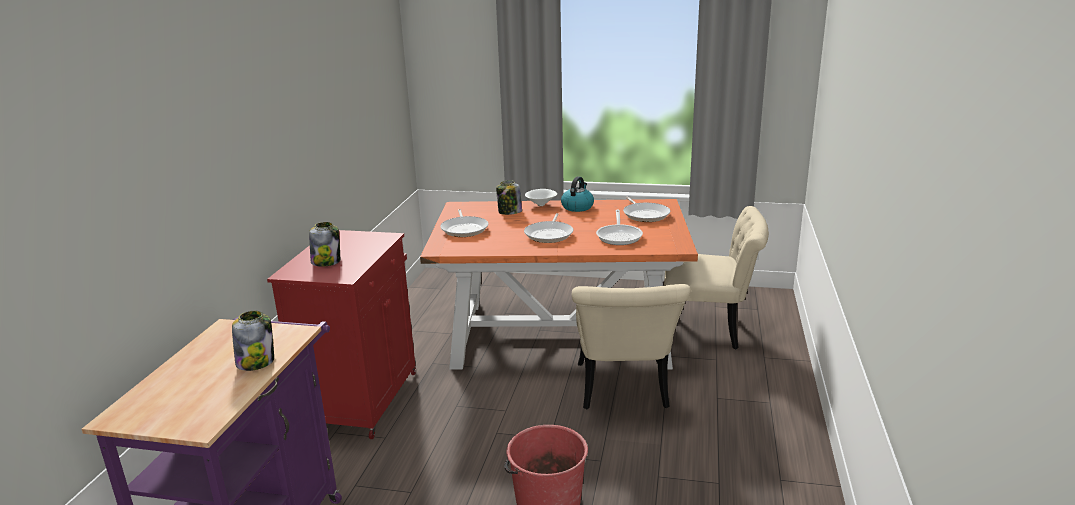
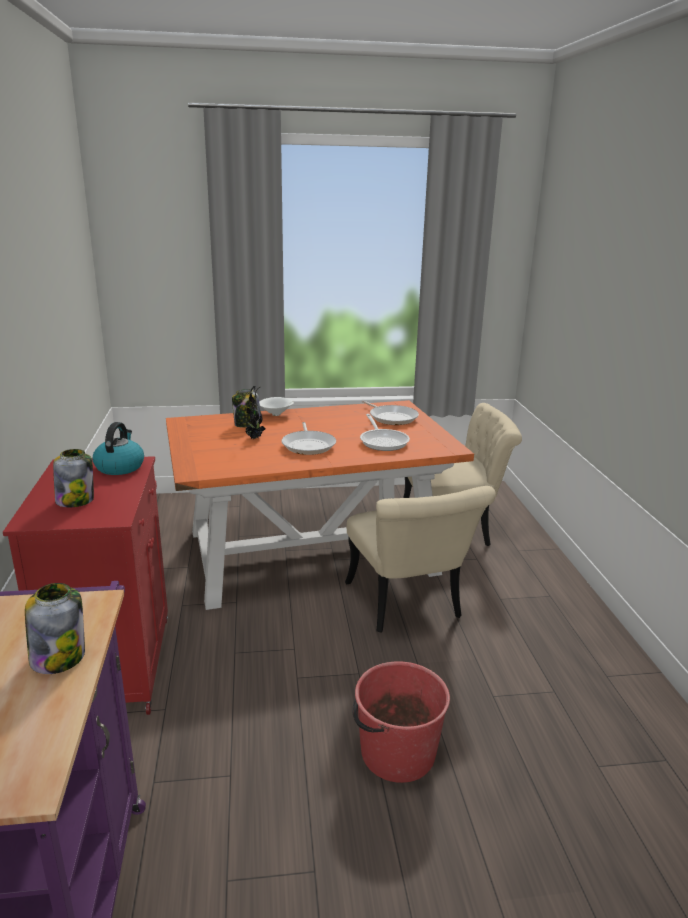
camera: 20 degrees left, 0 degrees up
frying pan [440,209,488,237] -> none
kettle [561,176,594,212] -> kettle moved to [93,422,144,475]
none -> potted plant [245,386,266,439]

